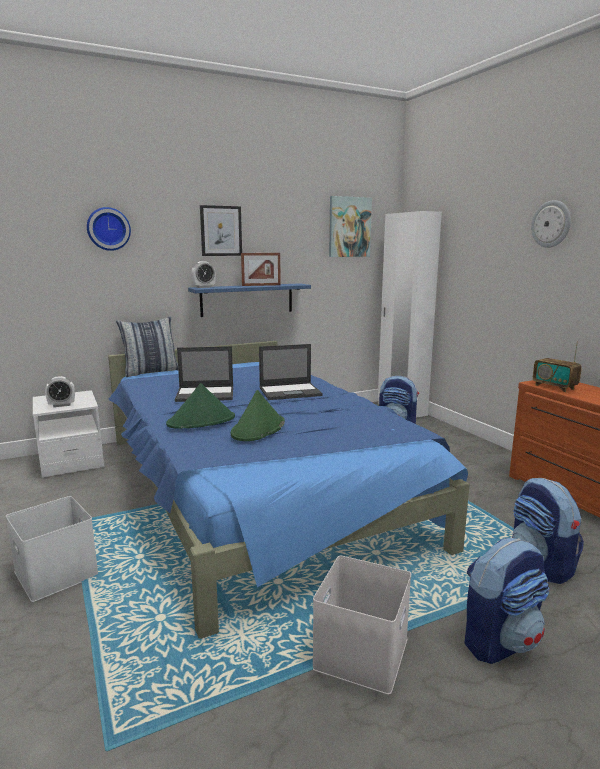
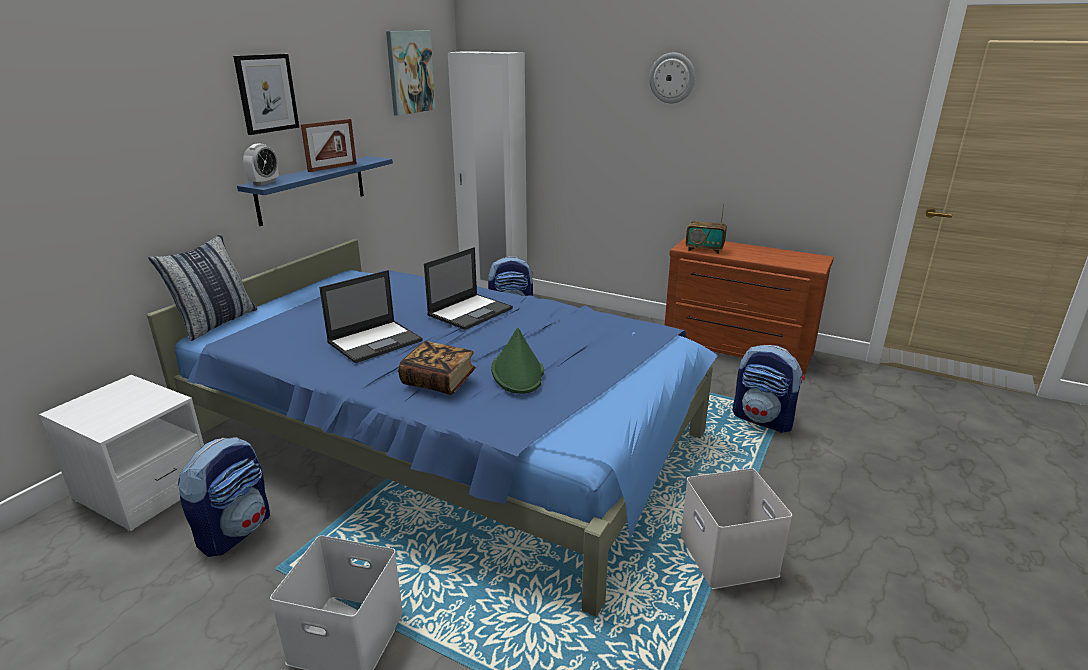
camera: 35 degrees left, 10 degrees up
alarm clock [45,376,75,407] -> none
wall clock [87,207,131,251] -> none
green hat [166,383,235,429] -> book [398,341,476,395]
backpack [464,538,550,664] -> backpack moved to [178,437,270,557]

